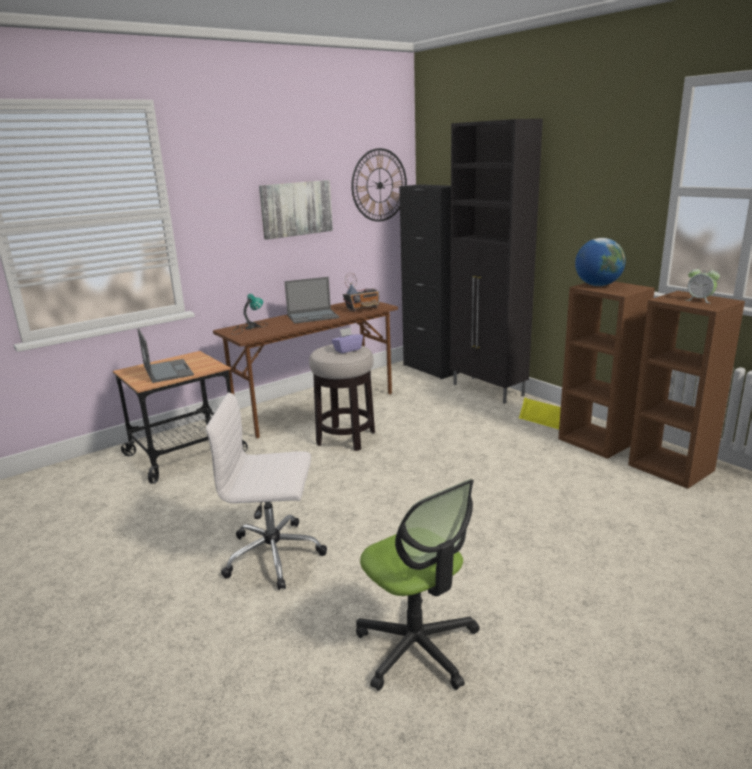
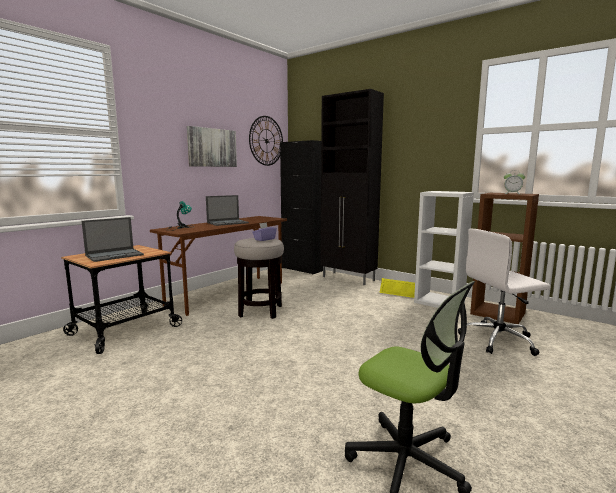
camera: 15 degrees left, 10 degrees down
laptop [137,328,194,383] -> laptop turned 90 degrees clockwise [82,217,144,262]
white office chair [206,392,327,590] -> white office chair moved to [458,228,551,356]
radio [343,273,379,312] -> none
brown bookcase [558,281,655,459] -> white bookcase [414,191,474,308]
globe [575,238,626,286] -> none

